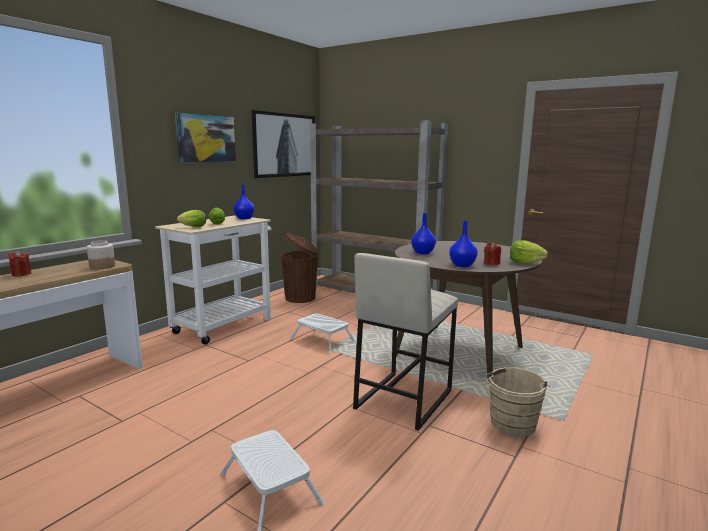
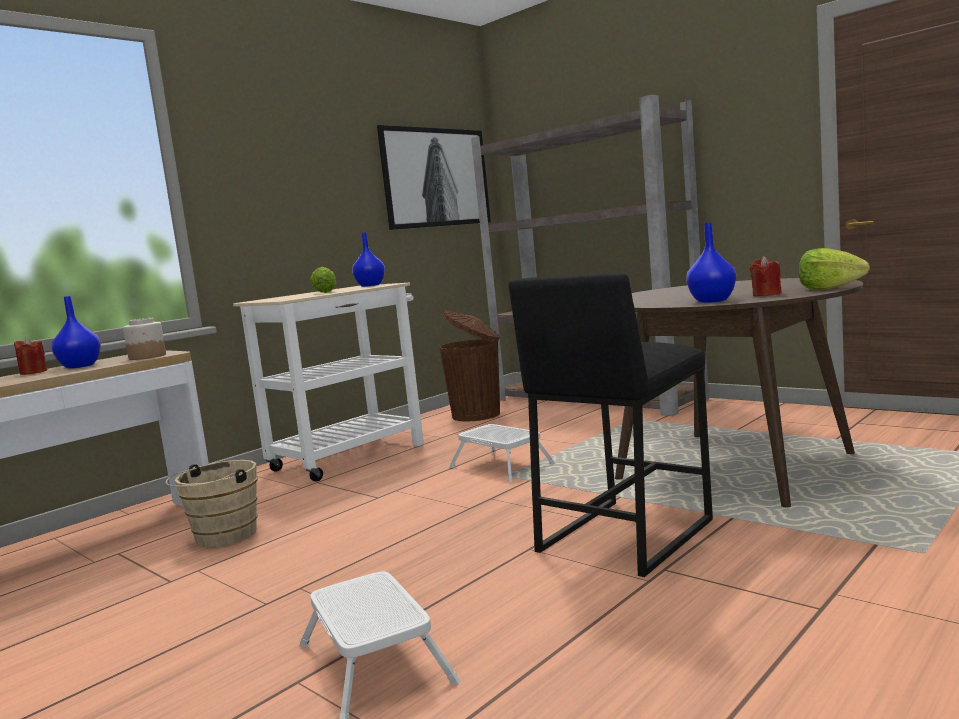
camera: 10 degrees right, 5 degrees down
picture [175,112,236,163] -> none
lettuce [177,210,206,227] -> none
beige stool [353,253,458,431] -> black stool [509,273,713,577]
blue vase [411,213,436,254] -> blue vase moved to [52,296,101,369]
beige bucket [485,367,550,437] -> beige bucket moved to [166,460,258,547]

